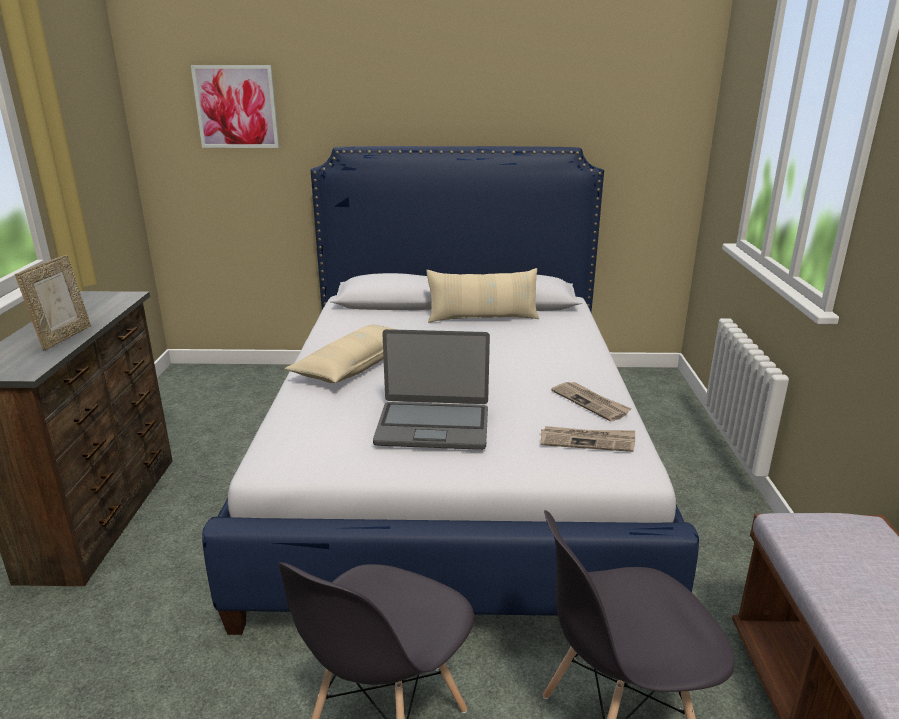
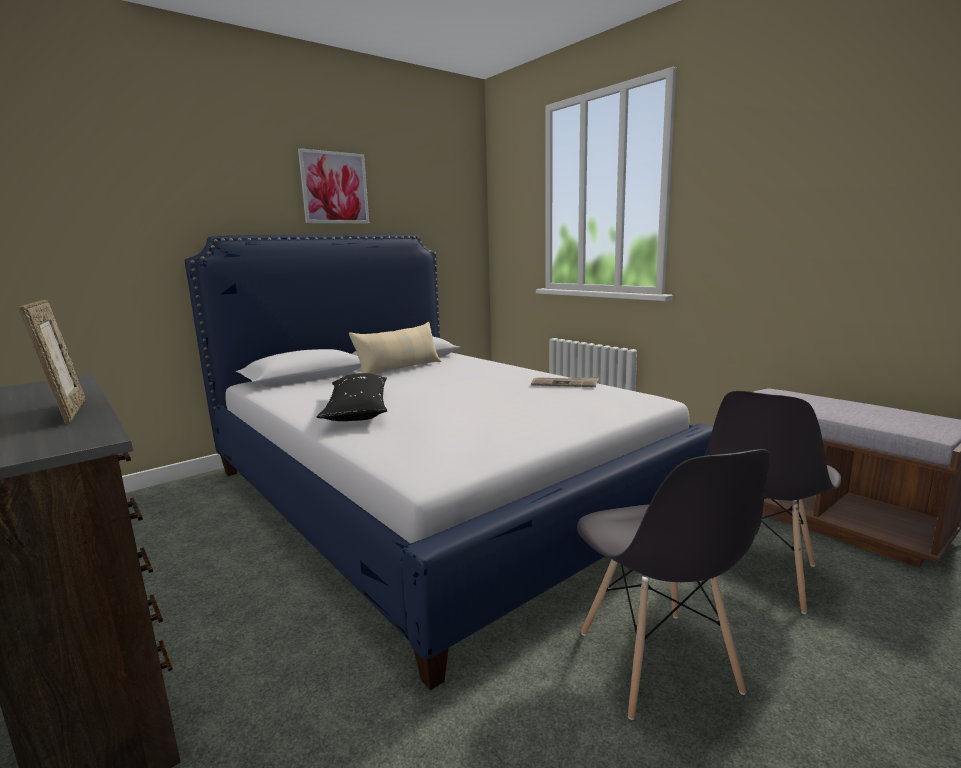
camera: 40 degrees left, 10 degrees down
picture [191,65,279,148] -> picture moved to [298,148,369,223]
beige pillow [285,324,396,383] -> black pillow [316,373,387,421]
laptop [373,329,490,450] -> none
newspaper [541,426,635,452] -> none

